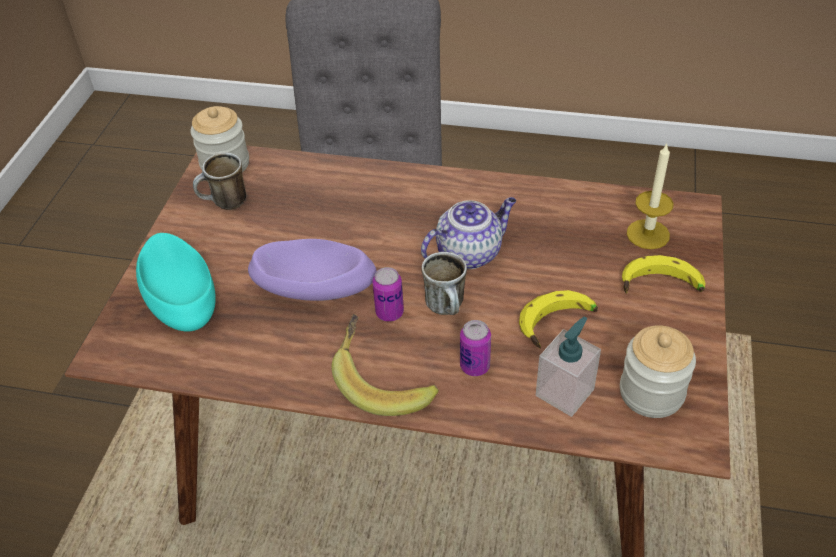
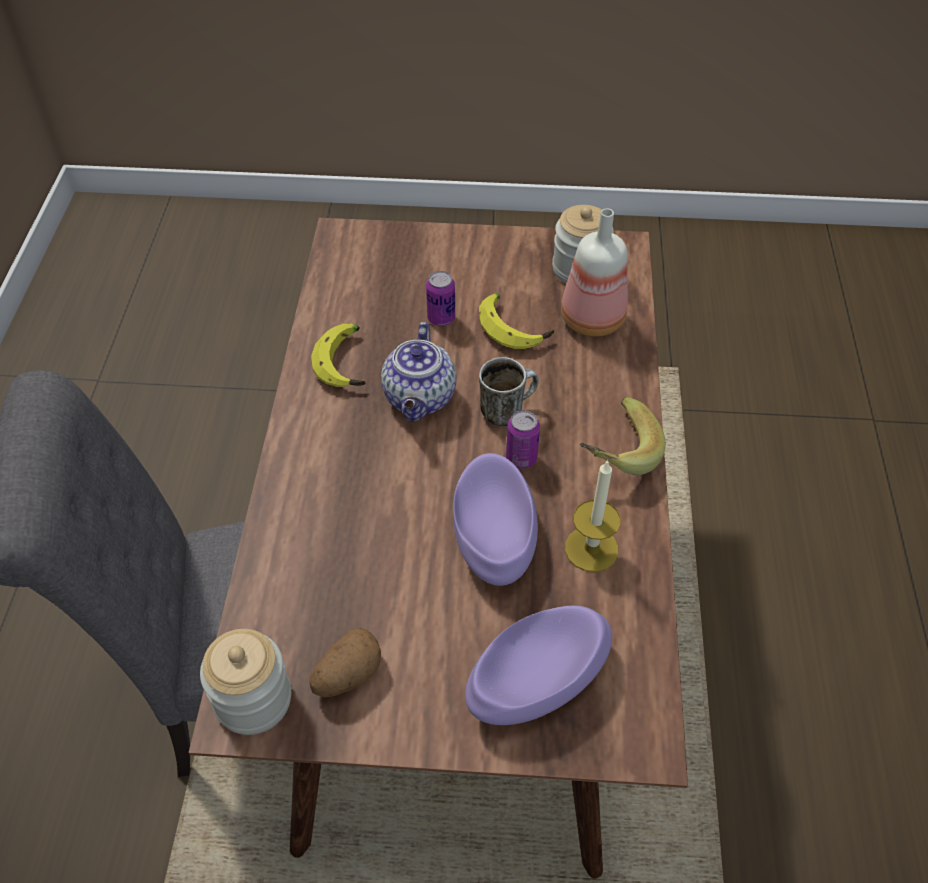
camera: 100 degrees left, 5 degrees up
turquoise bowl [136,233,216,332] -> purple bowl [465,606,612,725]
mug [193,152,247,210] -> potato [309,628,381,697]
teapot [421,197,516,269] -> teapot turned 135 degrees counterclockwise [381,322,457,422]
can [460,320,491,376] -> can moved to [426,271,455,326]
soap dispenser [536,317,601,417] -> bottle [561,209,628,336]
banana [622,255,705,294] -> banana moved to [311,323,366,387]
candle [627,143,673,249] -> candle moved to [565,460,621,572]

